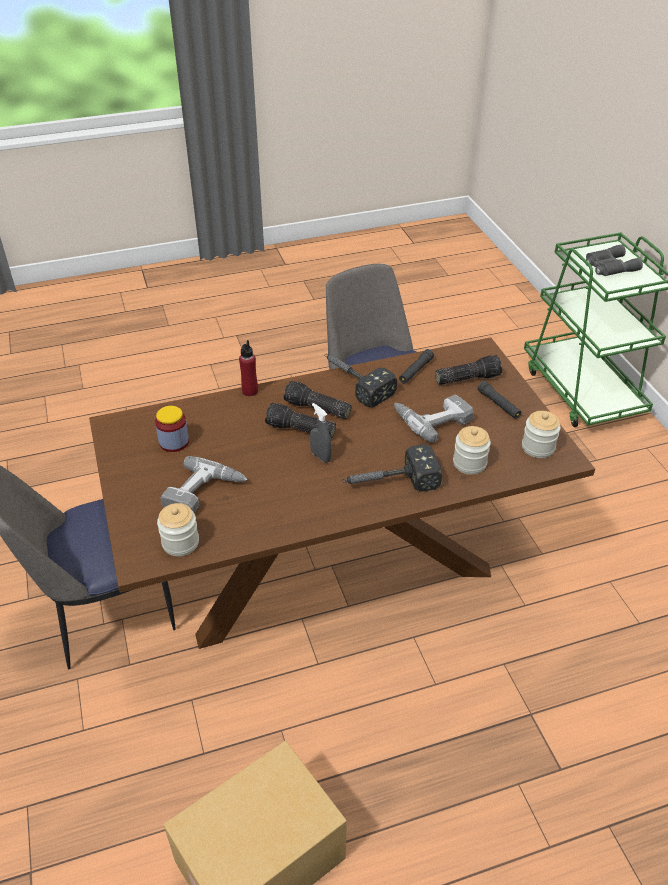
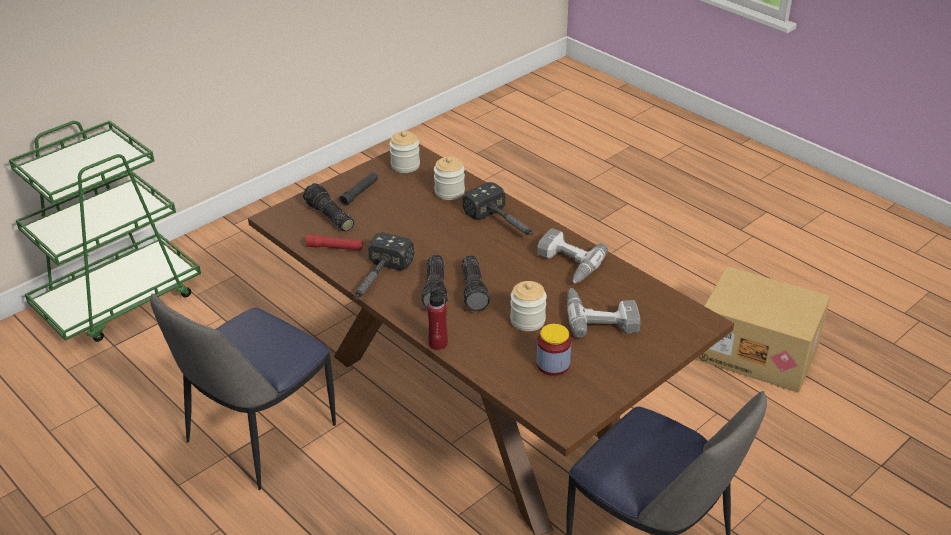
camera: 115 degrees left, 5 degrees down
jar [157,503,199,556] -> jar moved to [510,281,547,331]
grey spray bottle [310,403,332,463] -> none
power drill [394,395,474,443] -> power drill moved to [537,228,608,283]
black flashlight [399,349,434,384] -> red flashlight [306,234,363,251]
grey binoculars [586,244,643,276] -> none

